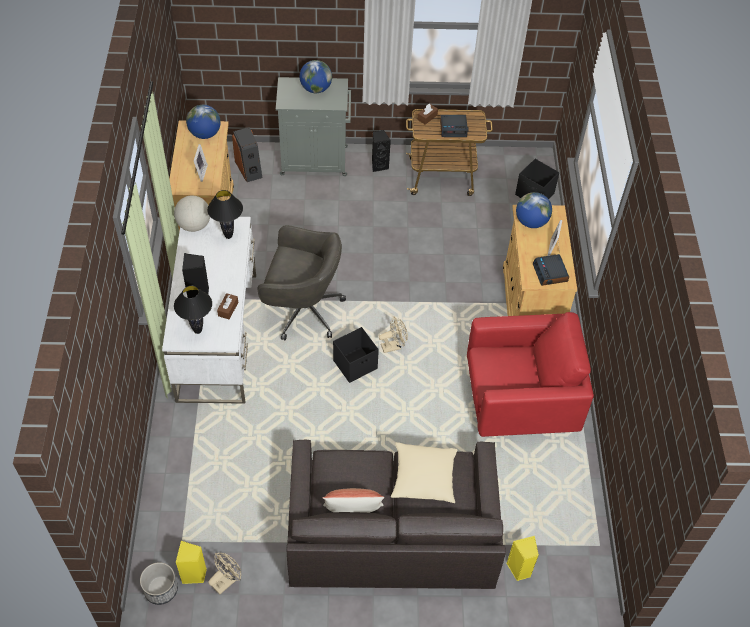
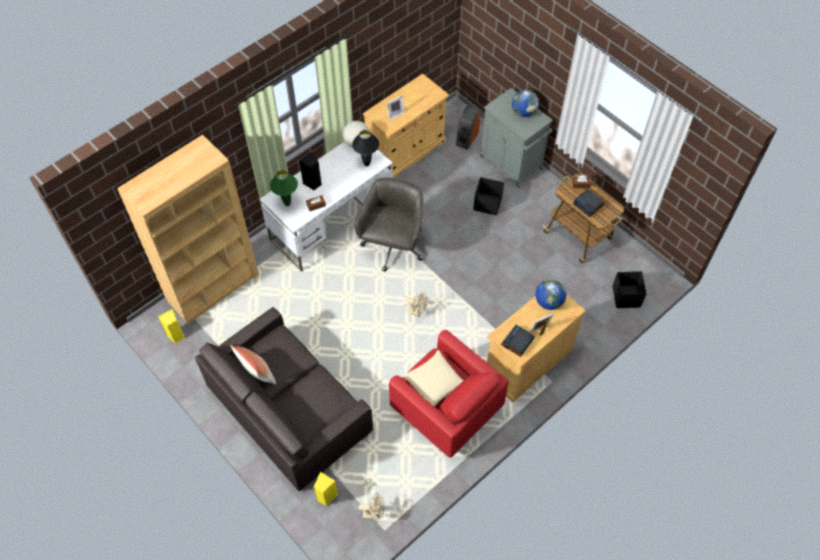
camera: 50 degrees right, 5 degrees up
planter [140,562,178,605] -> none
black table lamp [174,286,212,334] -> green table lamp [270,170,298,206]
globe [186,105,221,139] -> none
beige fan [208,553,241,595] -> beige fan moved to [358,493,385,522]
grey office chair [257,225,346,341] -> grey office chair turned 135 degrees counterclockwise [354,177,423,272]
black storage box [333,327,379,383] -> black storage box moved to [473,177,504,216]
black speaker [372,130,391,172] -> none
beige pillow [391,442,457,503] -> beige pillow moved to [402,350,464,407]
none -> brown bookcase [117,135,259,324]

